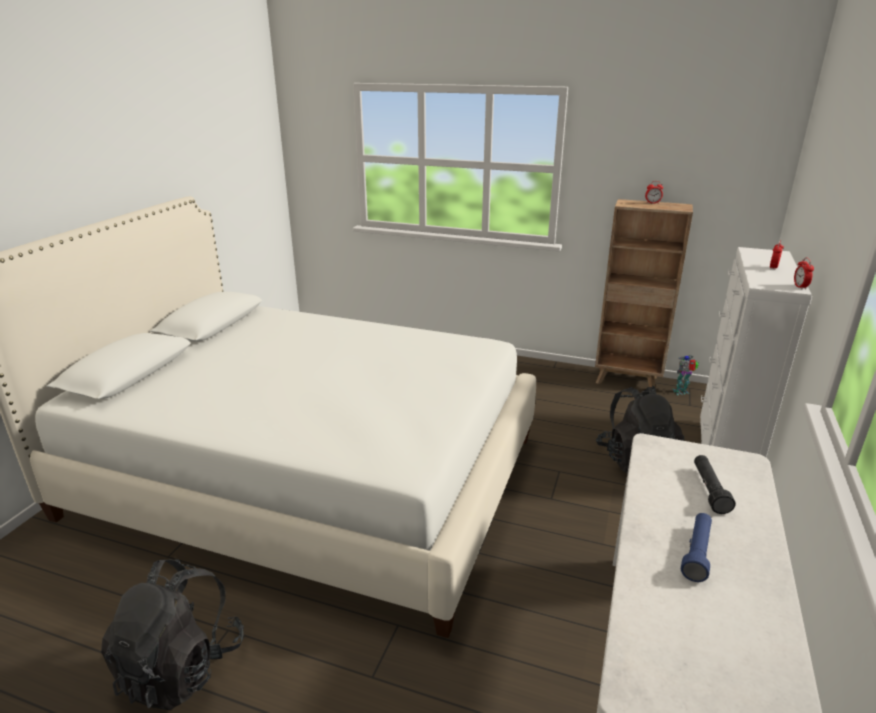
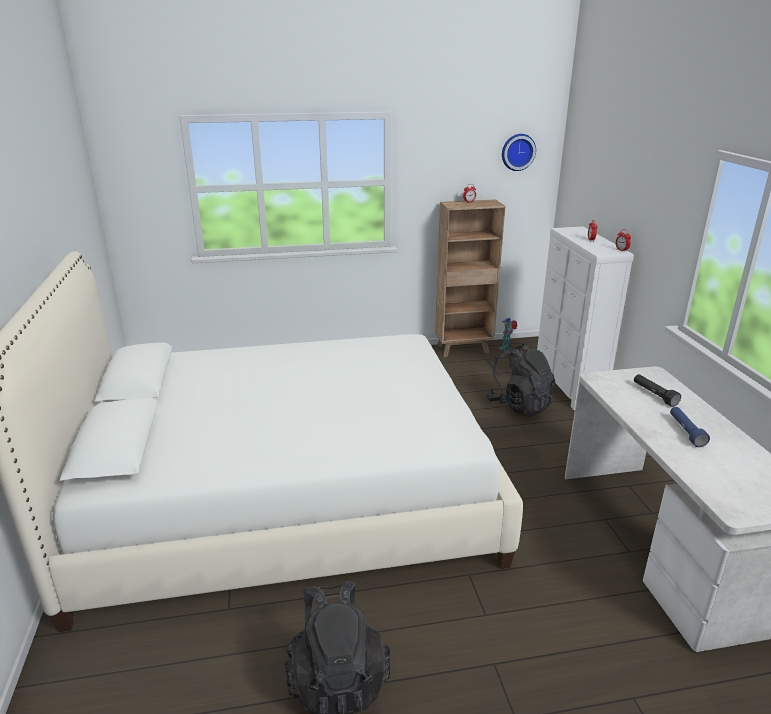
camera: 30 degrees left, 0 degrees up
none -> wall clock [502,134,536,171]

